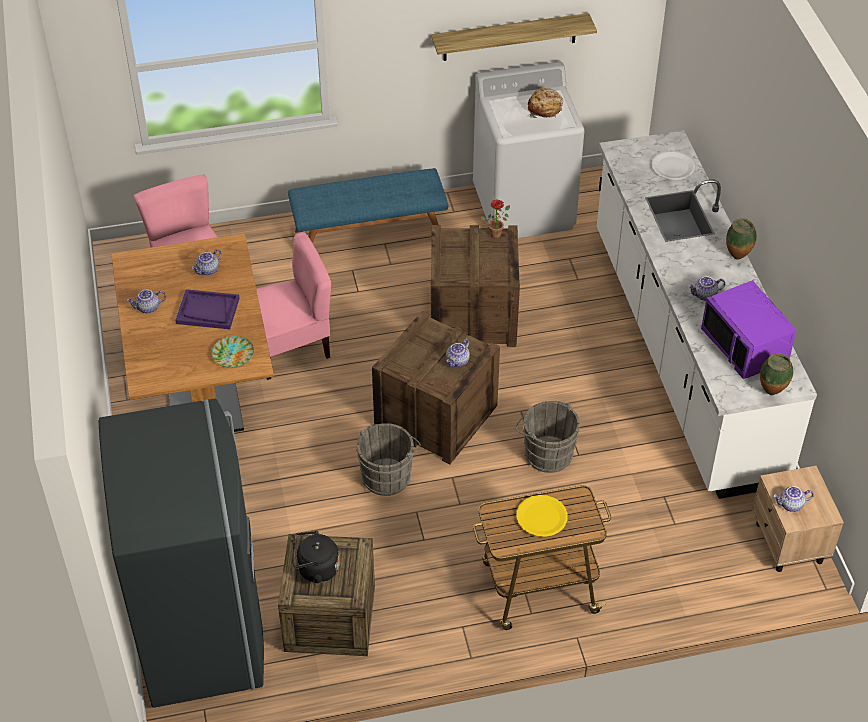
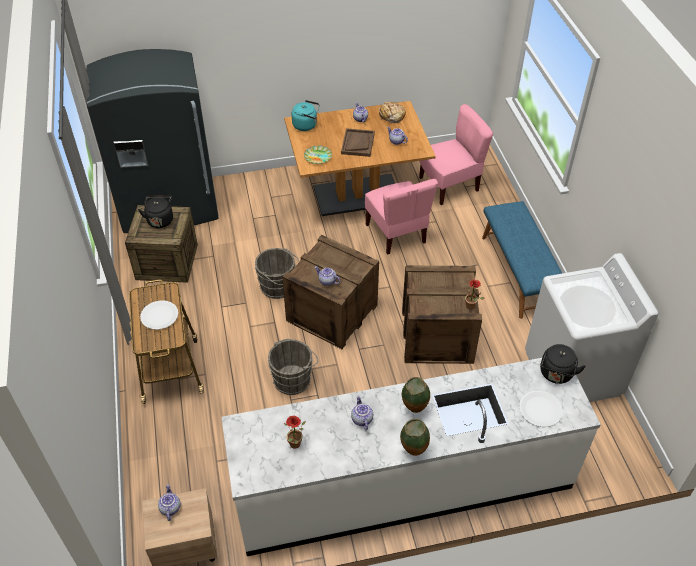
camera: 90 degrees right, 0 degrees up
purple tray [175,289,240,329] -> brown tray [341,128,375,157]
shelf [431,13,597,61] -> none
yellow plate [516,495,568,537] -> white plate [140,300,178,330]
bread [528,88,563,118] -> bread moved to [379,102,406,123]
purple microwave [701,280,797,379] -> potted plant [284,416,306,449]
vase [760,353,793,395] -> vase moved to [402,377,430,413]
none -> turquoise kettle [292,100,320,131]
none -> black kettle [540,344,586,384]

